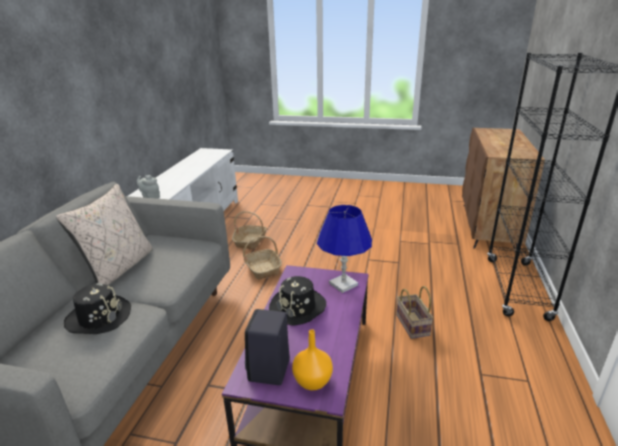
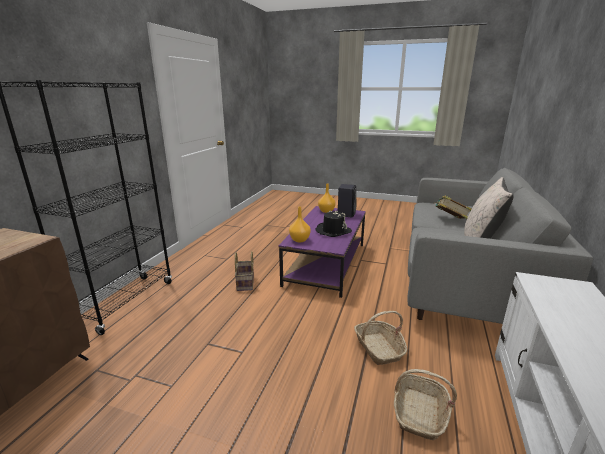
camera: 175 degrees left, 5 degrees down
black hat [64,283,131,334] -> book [435,196,472,219]
grey teapot [137,175,160,199] -> none
blue table lamp [317,205,372,293] -> orange vase [289,207,311,242]

